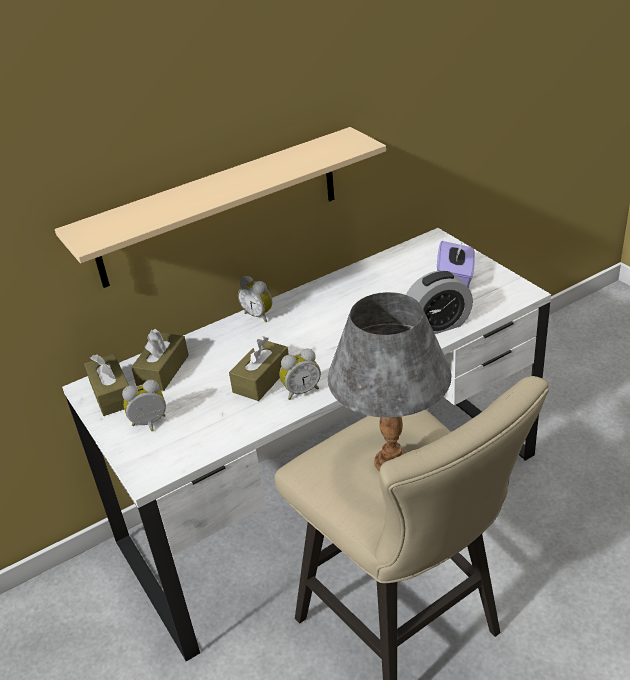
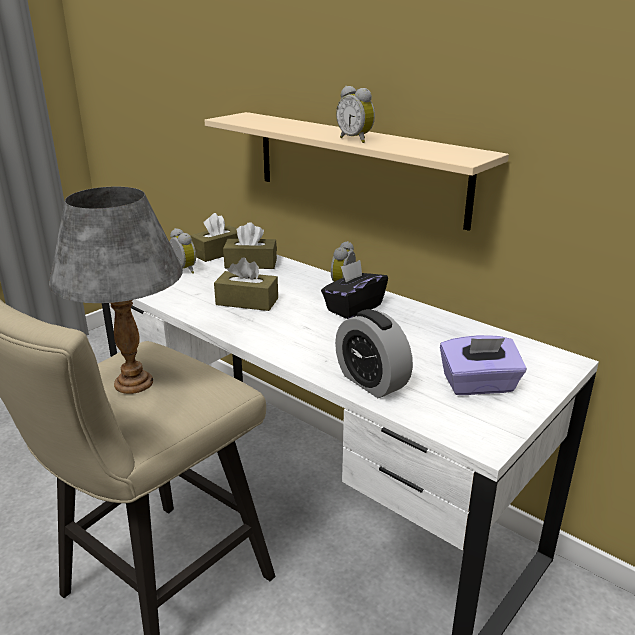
camera: 70 degrees right, 10 degrees down
alarm clock [279,348,321,400] -> alarm clock moved to [336,86,375,143]
none -> black tissue box [321,260,388,319]

